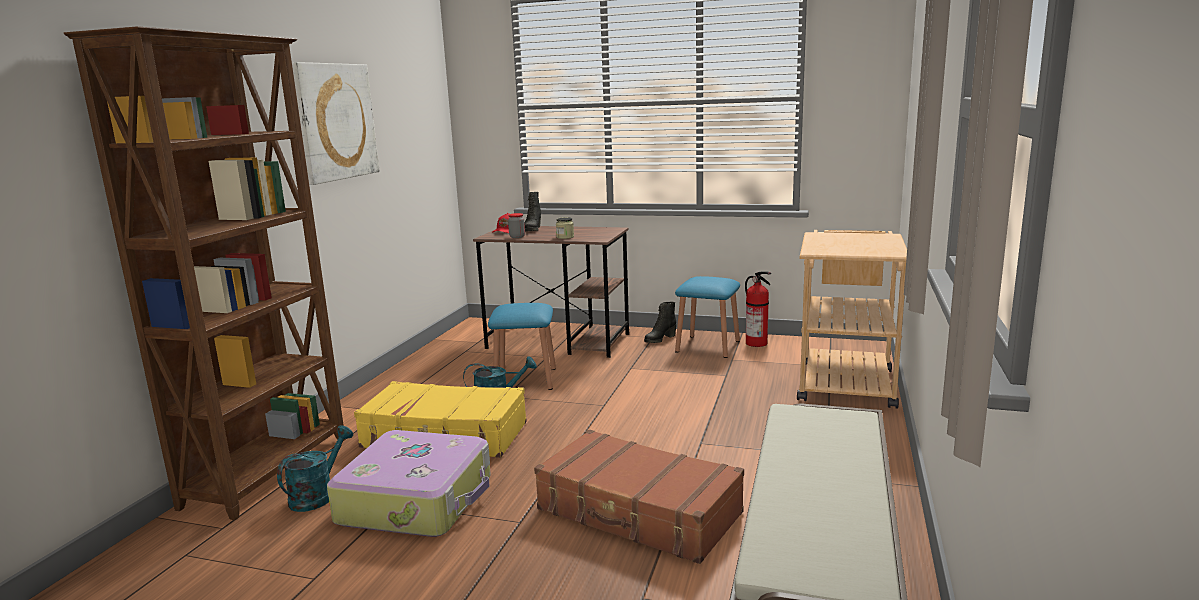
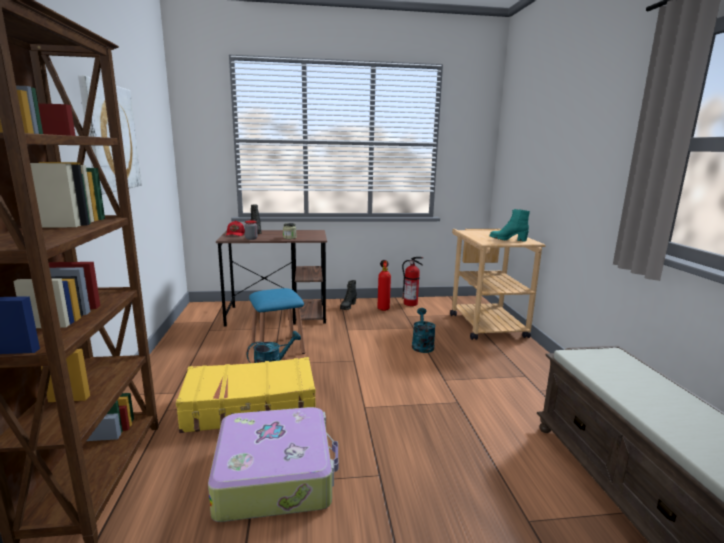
camera: 25 degrees left, 0 degrees up
turquoise watering can [277,426,353,512] -> turquoise watering can moved to [412,308,436,353]
brown suitcase [534,429,744,564] -> none
blue stool [675,276,740,358] -> fire extinguisher [377,260,391,311]
none -> turquoise boot [490,209,530,242]

